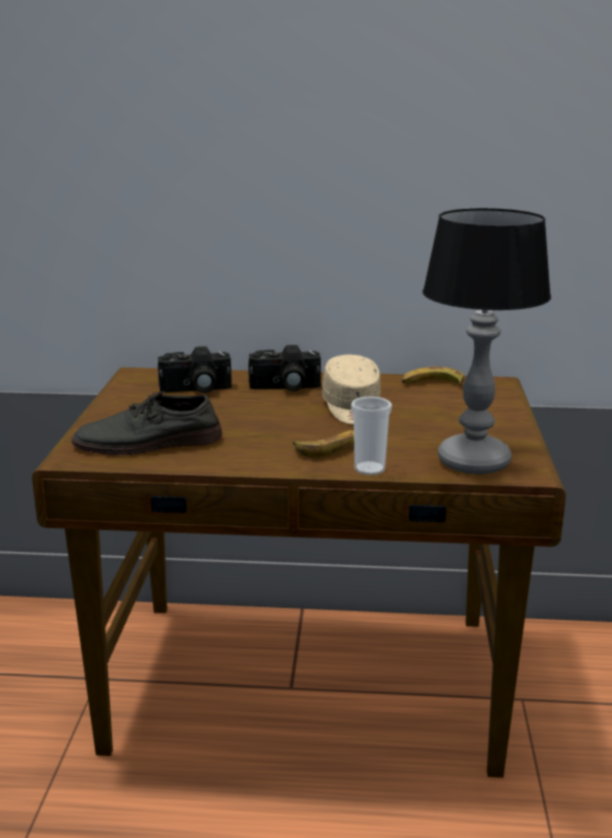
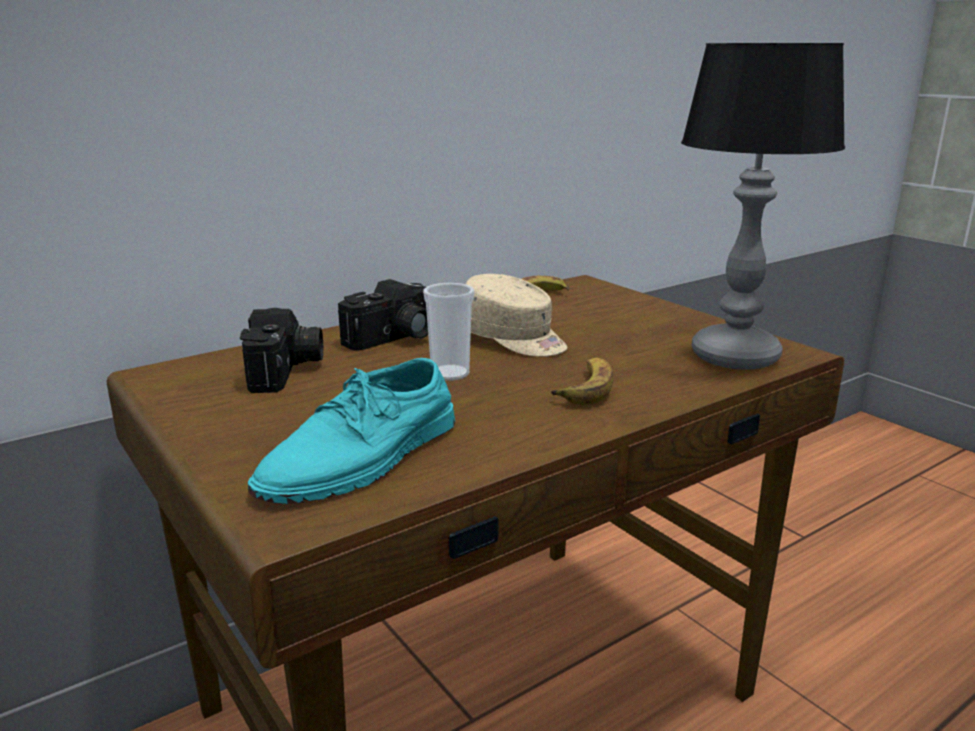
camera: 40 degrees left, 0 degrees up
grey shoe [71,391,222,455] -> turquoise shoe [248,358,455,504]
camera [158,346,232,393] -> camera turned 45 degrees counterclockwise [240,308,323,393]
cup [351,396,392,475] -> cup moved to [423,283,475,381]

